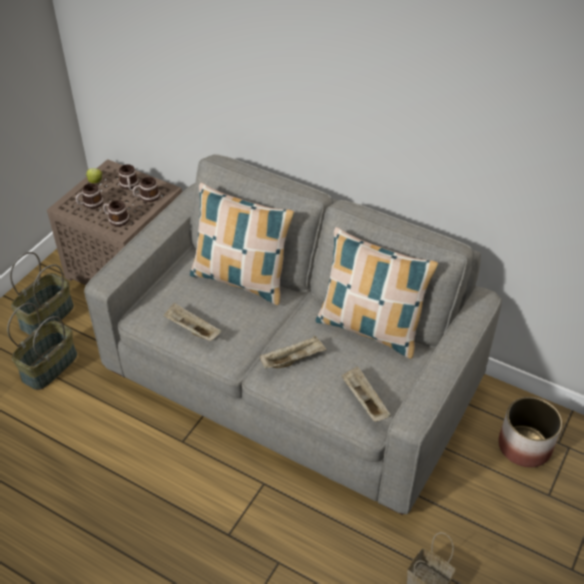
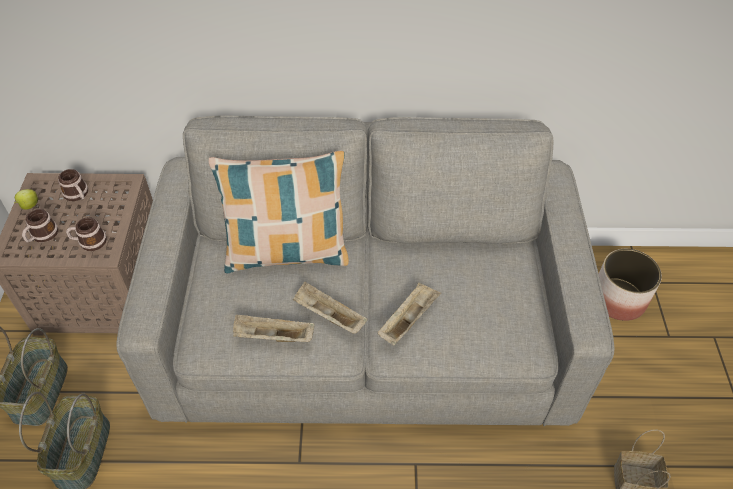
camera: 30 degrees left, 5 degrees up
mug [133,177,160,202] -> none
pillow [316,227,439,359] -> none
beige tray [341,366,391,422] -> beige tray moved to [293,282,368,334]

